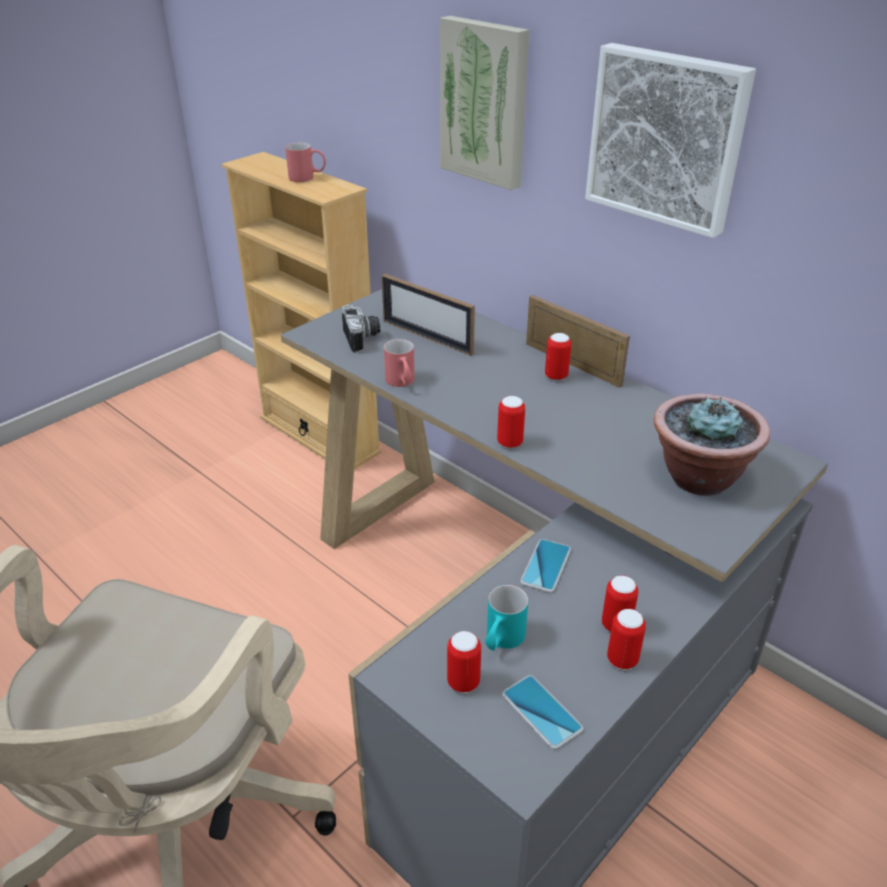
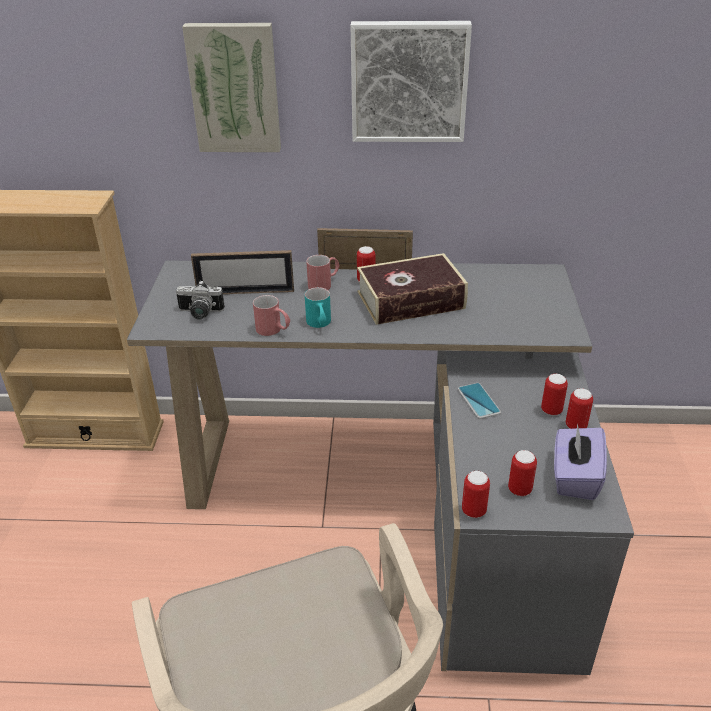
camera: 40 degrees left, 0 degrees up
red mug [285,143,326,182] -> red mug moved to [306,255,340,290]
camera [342,305,380,353] -> camera turned 150 degrees clockwise [176,280,225,320]
turquoise mug [485,585,528,651] -> turquoise mug moved to [305,287,331,328]
can [497,396,525,448] -> can moved to [462,471,490,518]
phone [502,675,583,749] -> purple tissue box [554,423,607,500]
potted plant [654,394,770,496] -> none
none -> book [357,253,468,325]

